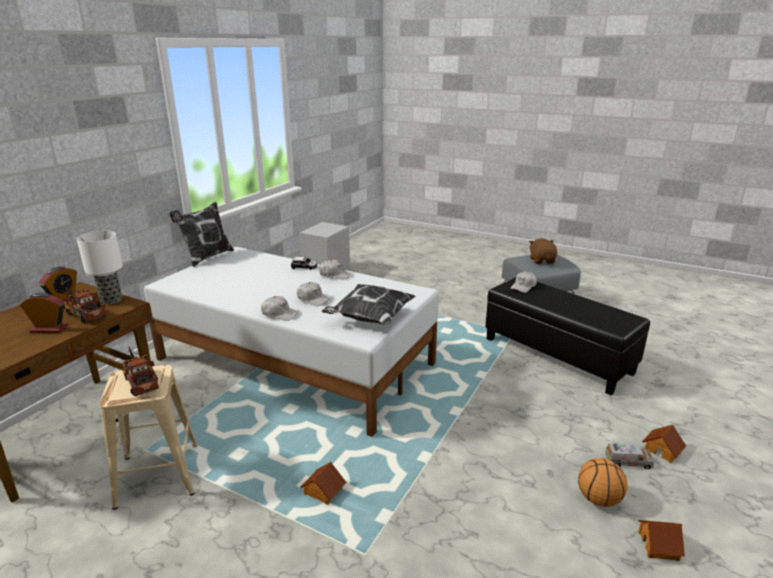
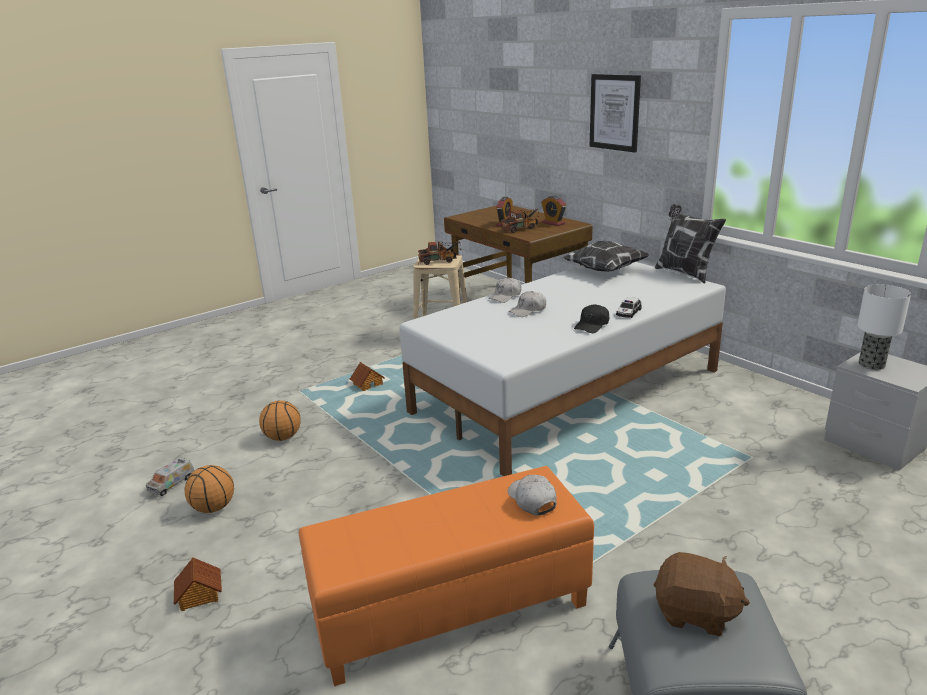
camera: 115 degrees right, 0 degrees up
table lamp [77,231,123,304] -> table lamp moved to [857,285,911,370]
white cap [319,259,351,280] -> black cap [574,304,609,333]
pillow [322,284,416,325] -> pillow moved to [562,241,649,272]
black ottoman [485,277,650,395] -> orange ottoman [299,466,594,686]
toy truck [605,443,654,470] -> toy truck moved to [146,457,194,496]
toy house [638,520,685,561] -> none
none -> basketball [259,400,301,441]
none -> picture [590,74,641,152]

